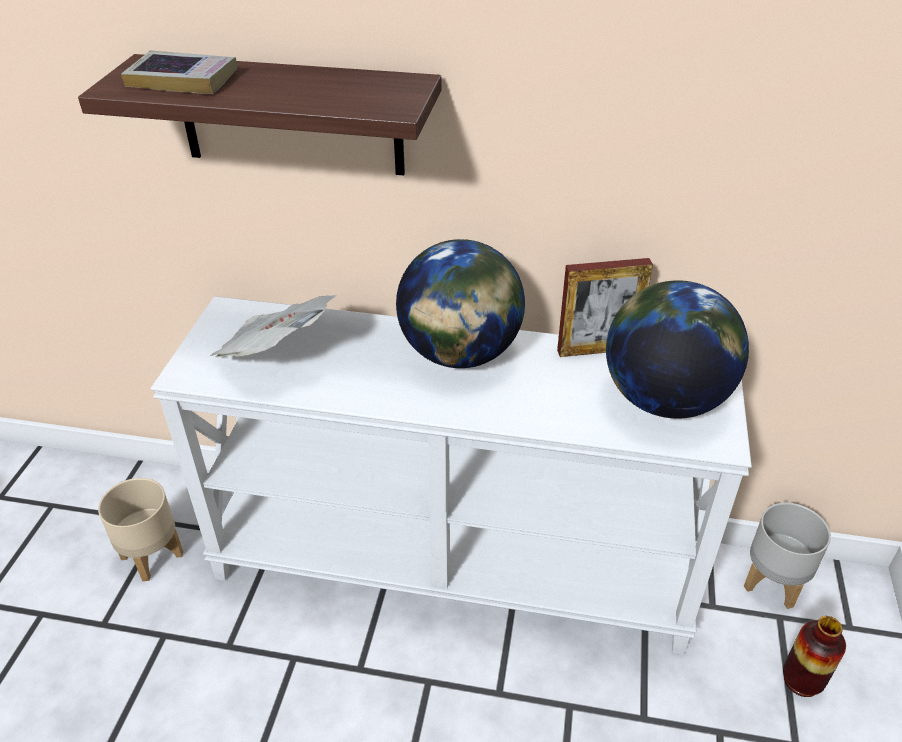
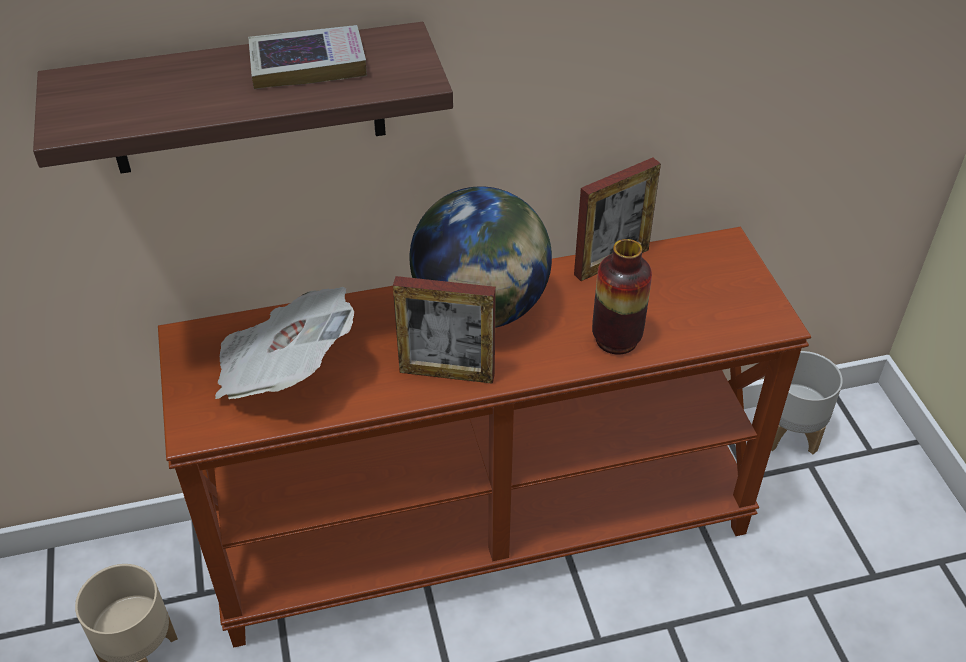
camera: 25 degrees left, 5 degrees up
book [121,50,238,94] -> book moved to [248,25,367,89]
white console table [151,296,752,655] -> brown console table [158,227,811,648]
globe [606,280,749,419] -> none
vase [783,616,846,697] -> vase moved to [592,239,652,355]
none -> picture frame [393,276,496,384]

